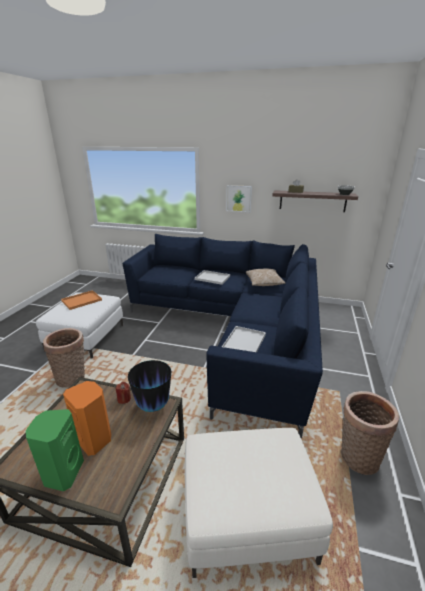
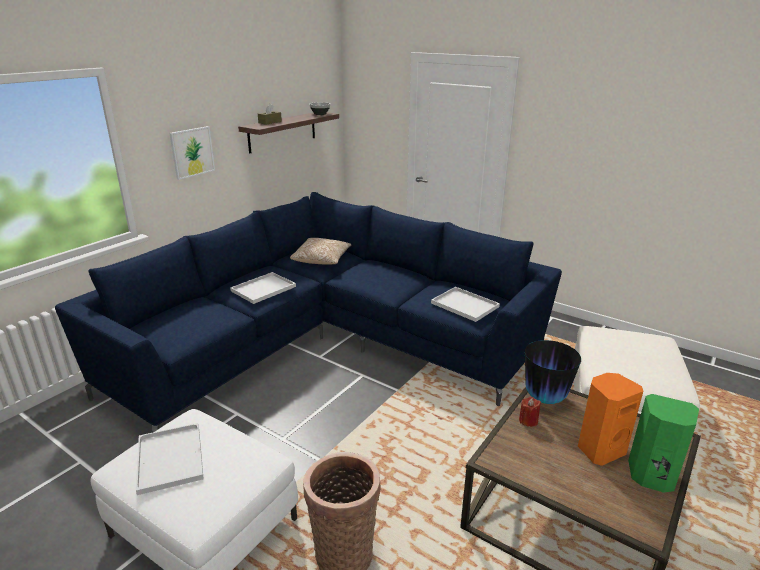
camera: 70 degrees left, 0 degrees up
orange tray [61,290,102,310] -> white tray [136,423,204,495]
basket [341,391,399,475] -> none

